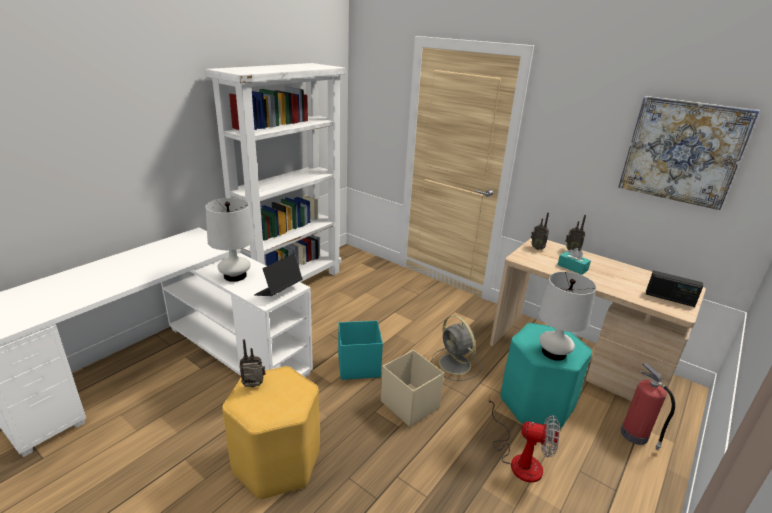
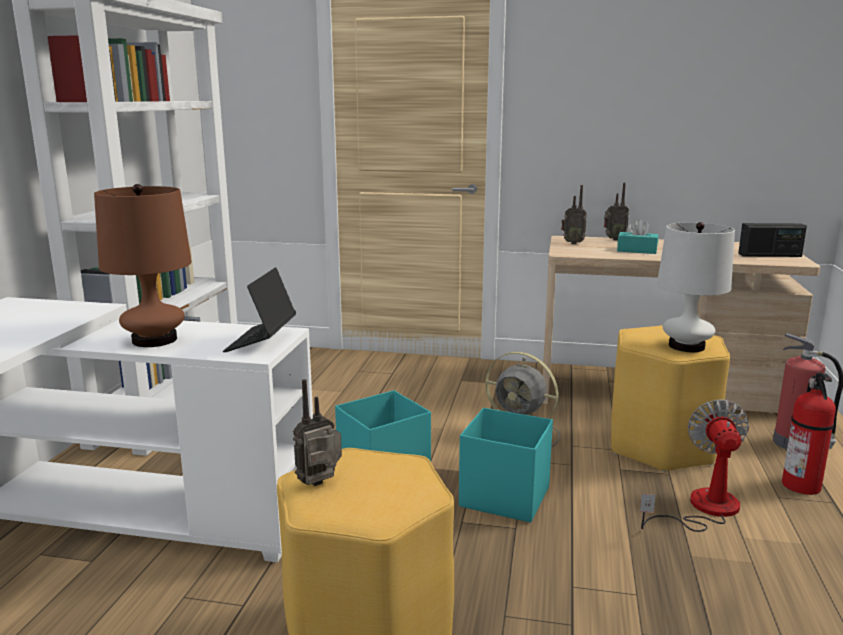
camera: 25 degrees left, 10 degrees down
white table lamp [205,198,255,282] -> brown table lamp [94,184,192,347]
beige storage box [381,350,444,427] -> turquoise storage box [459,408,553,523]
fan [488,397,560,483] -> fan turned 75 degrees counterclockwise [640,399,749,532]
turquoise stool [501,323,592,428] -> yellow stool [611,325,730,472]
picture [618,96,760,210] -> none
none -> fire extinguisher [782,373,836,495]

